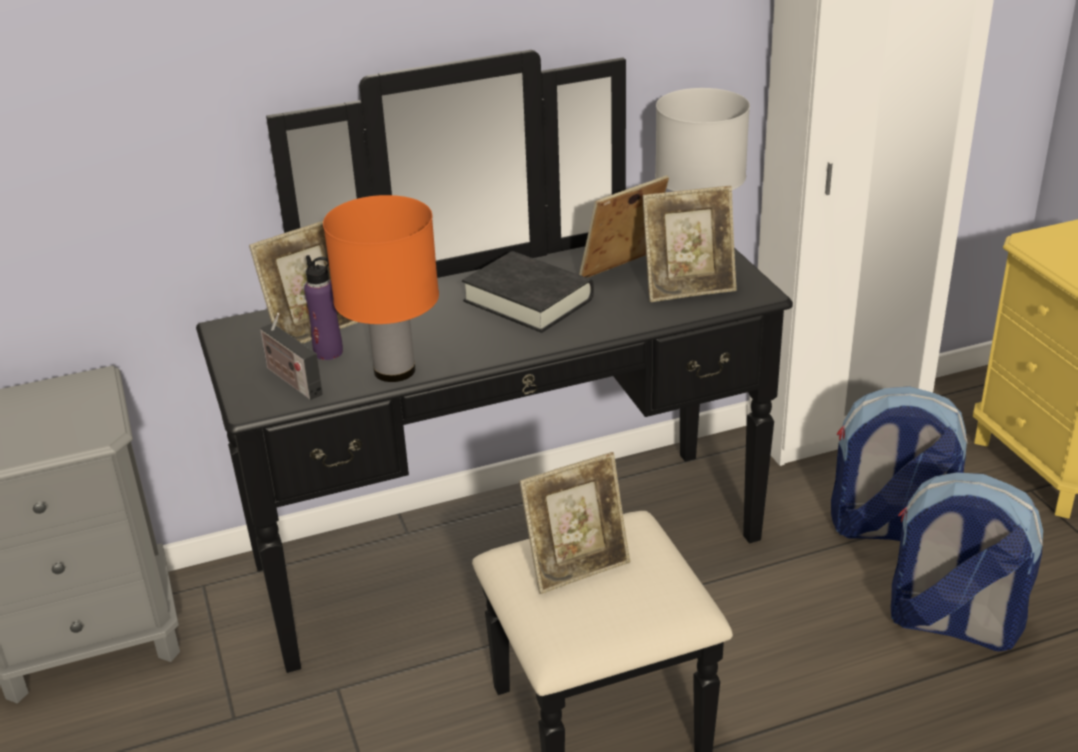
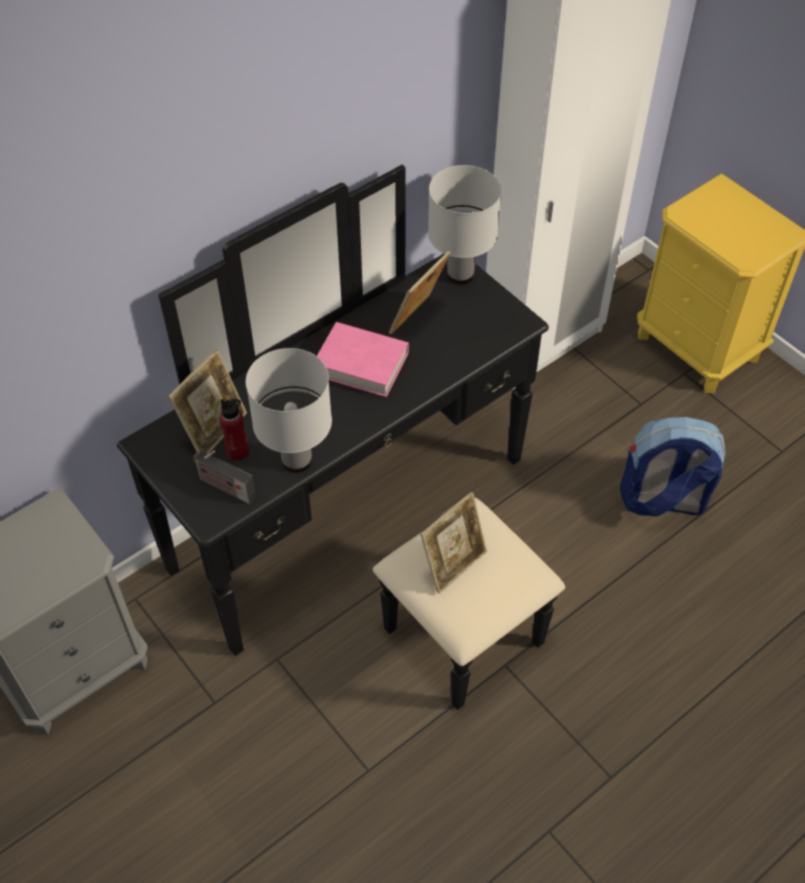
camera: 20 degrees left, 20 degrees up
purple bottle [304,255,343,360] -> red bottle [220,399,249,461]
orange table lamp [323,195,439,382] -> white table lamp [246,348,332,473]
black book [462,251,594,333] -> pink book [317,322,409,397]
picture frame [642,186,737,302] -> none
backpack [831,386,968,541] -> none

